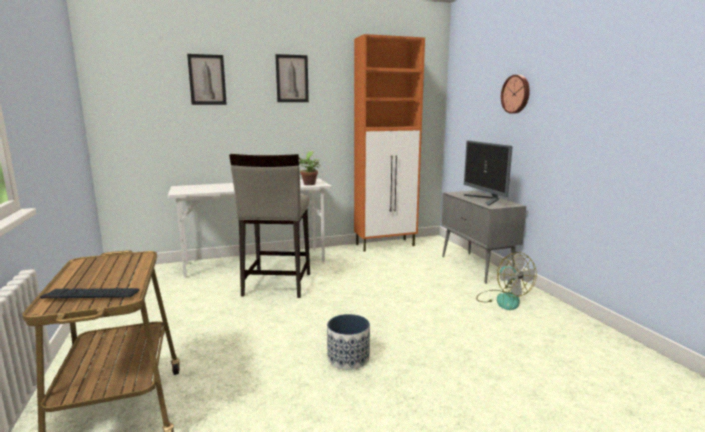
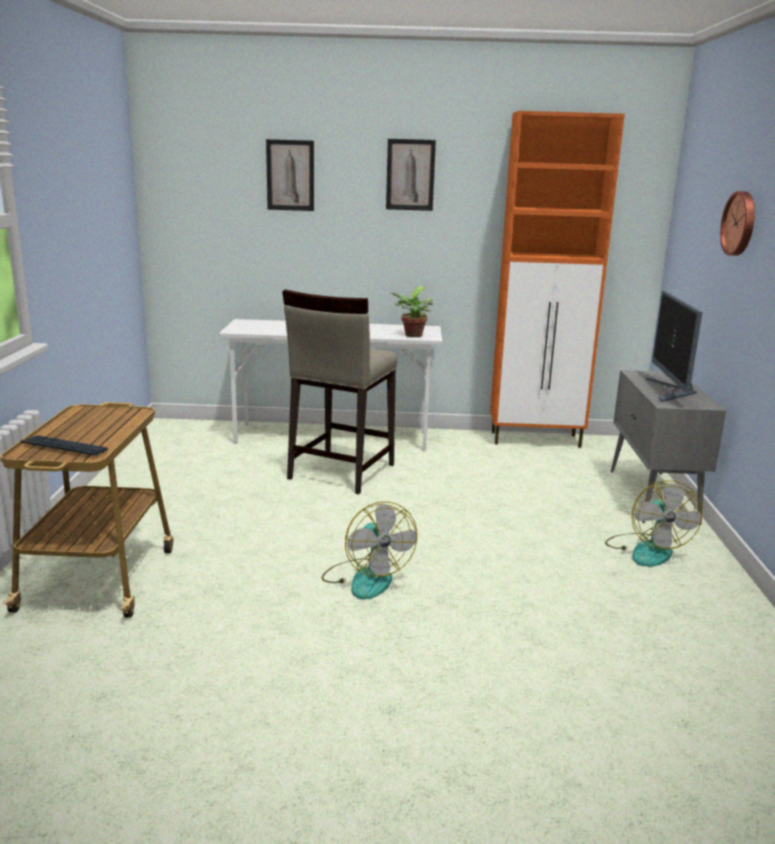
camera: 20 degrees right, 5 degrees up
planter [327,314,370,370] -> fan [321,501,417,600]

